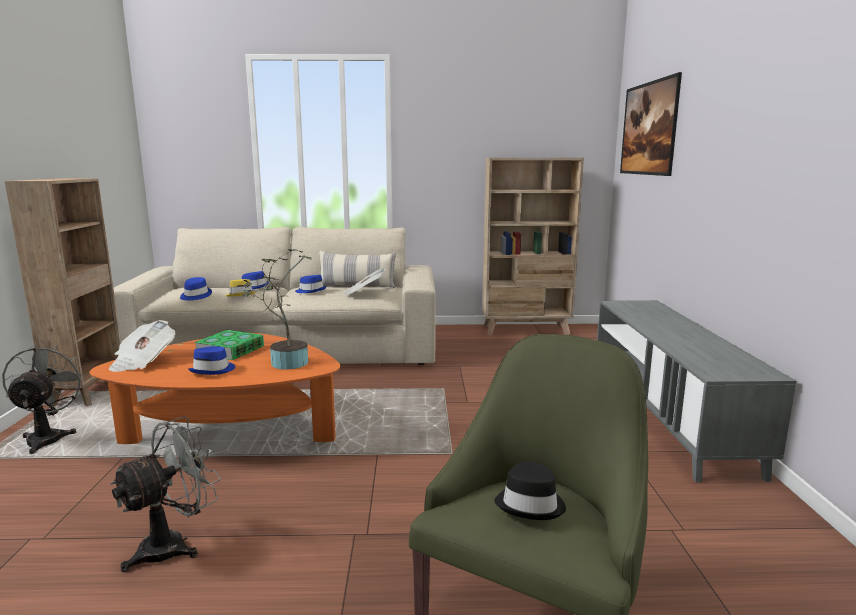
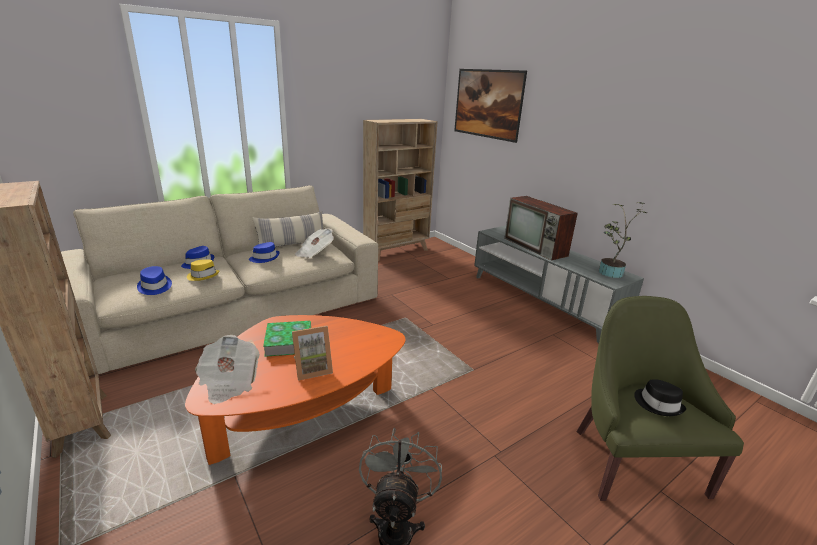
camera: 35 degrees left, 10 degrees up
grey fan [2,345,85,454] -> none
blue hat [188,346,235,375] -> picture frame [292,325,333,381]
potted plant [242,249,312,370] -> potted plant moved to [599,202,647,278]
none -> television [504,196,578,261]

